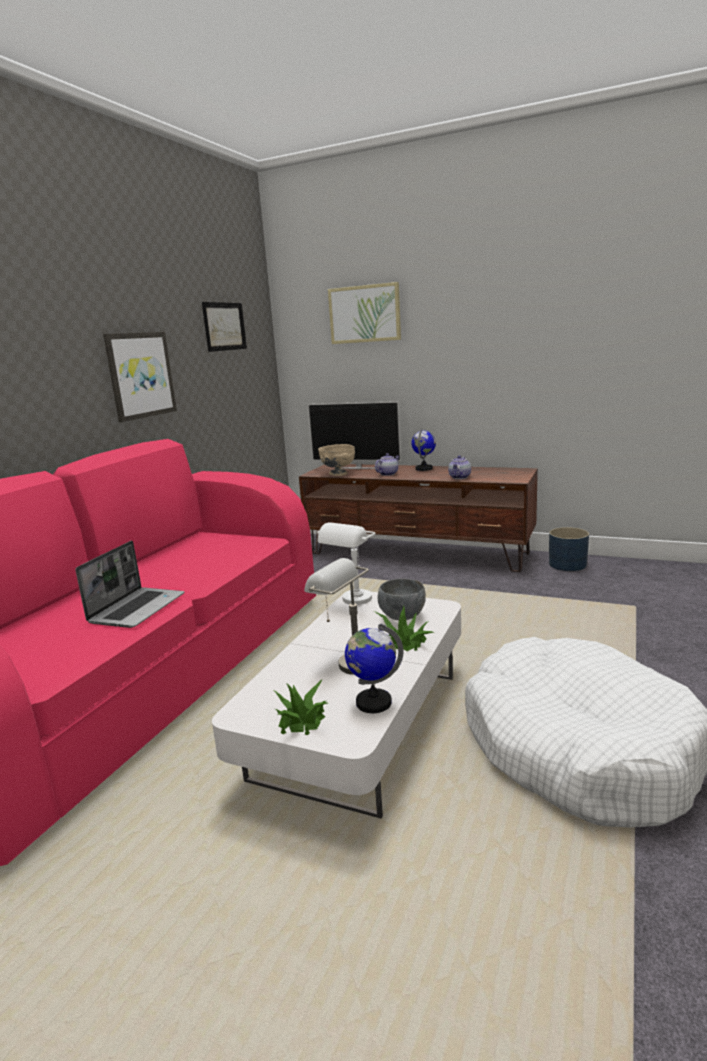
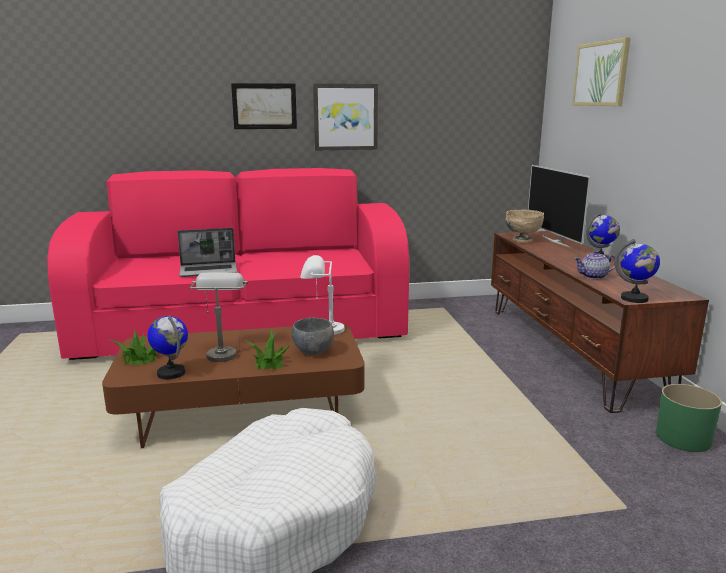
camera: 55 degrees right, 0 degrees up
picture [202,302,247,352] -> picture moved to [231,83,297,129]
white coffee table [212,592,461,818] -> brown coffee table [102,324,364,448]
teapot [375,453,399,476] -> none
blue planter [549,527,589,571] -> green planter [656,384,722,452]
none -> globe [614,239,660,303]

